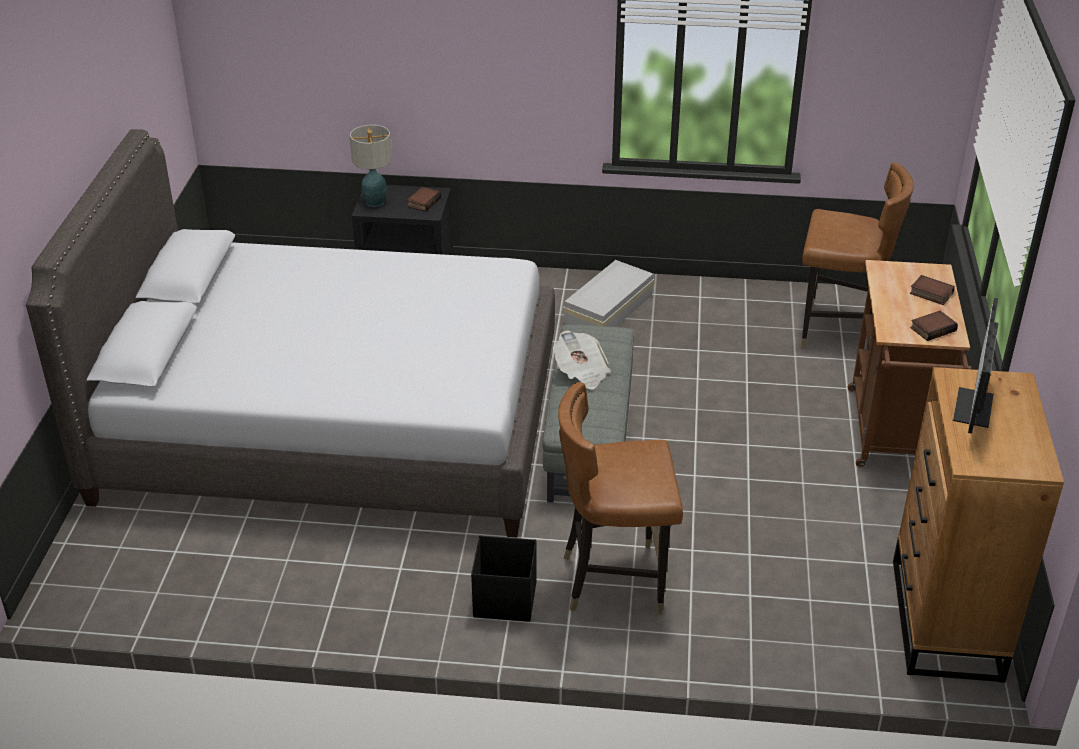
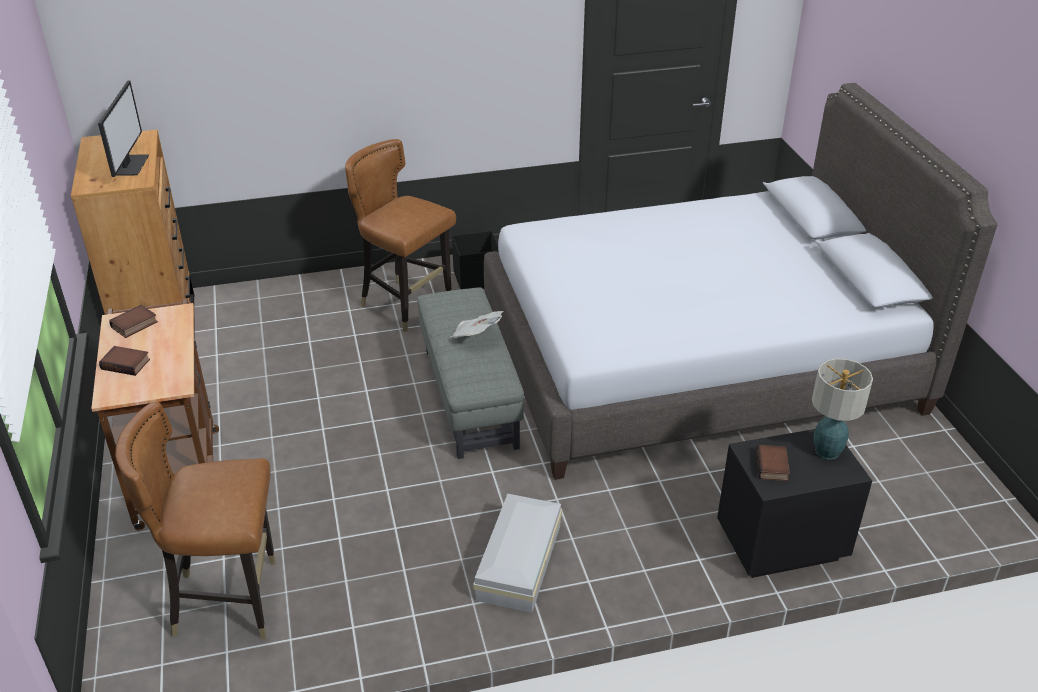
camera: 160 degrees right, 0 degrees up
brown chair [558,382,683,615] -> brown chair turned 120 degrees counterclockwise [345,139,456,332]

